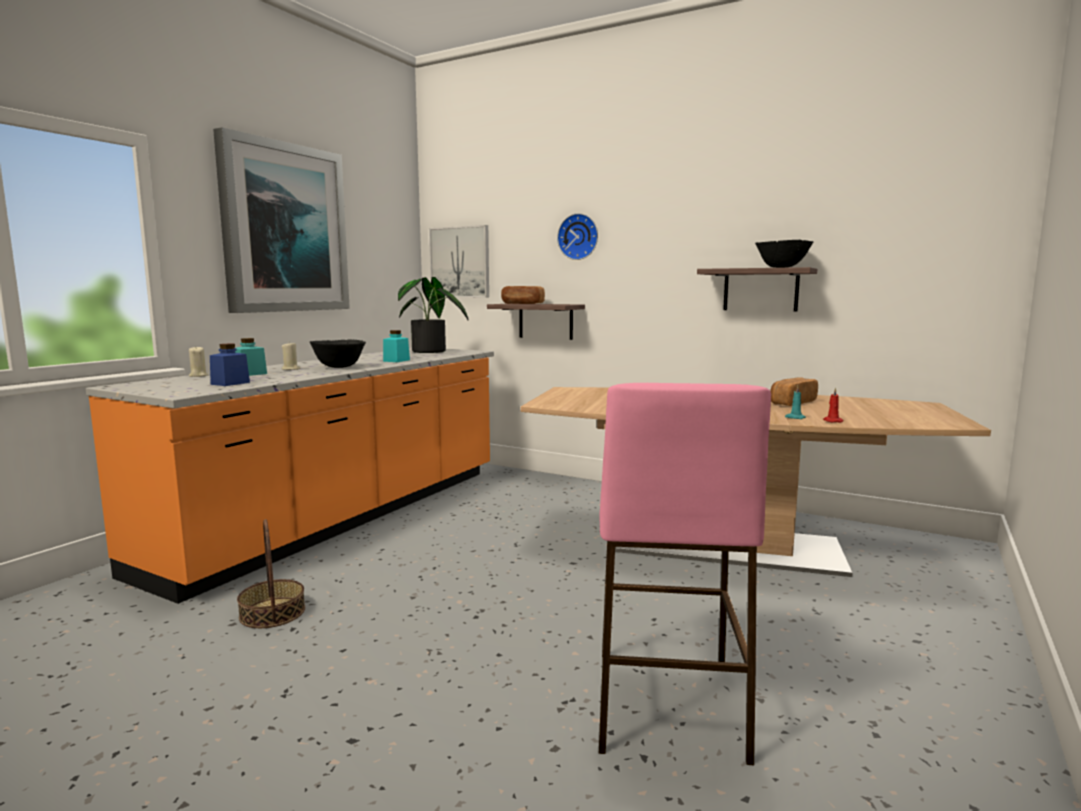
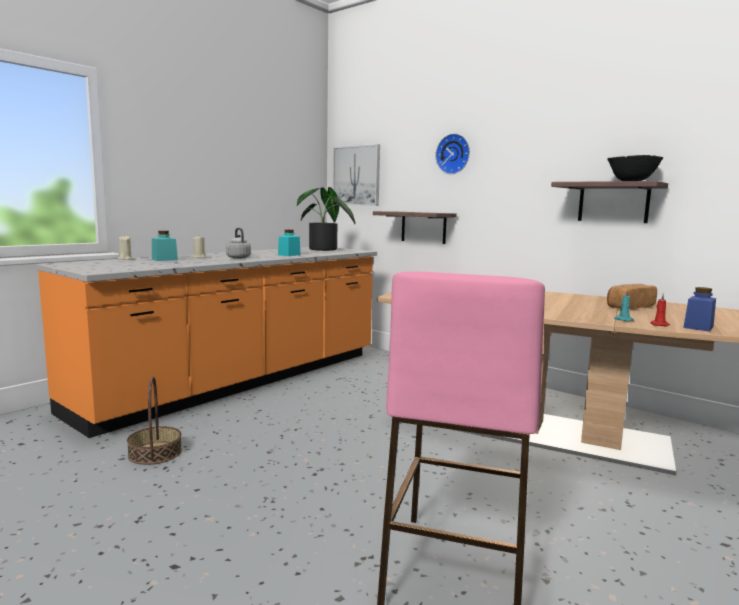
camera: 10 degrees right, 0 degrees up
blue jar [210,344,250,386] -> blue jar moved to [683,287,716,332]
picture [213,127,350,313] -> none
black bowl [310,339,366,368] -> grey kettle [226,228,251,259]
bread [501,286,545,304] -> none

